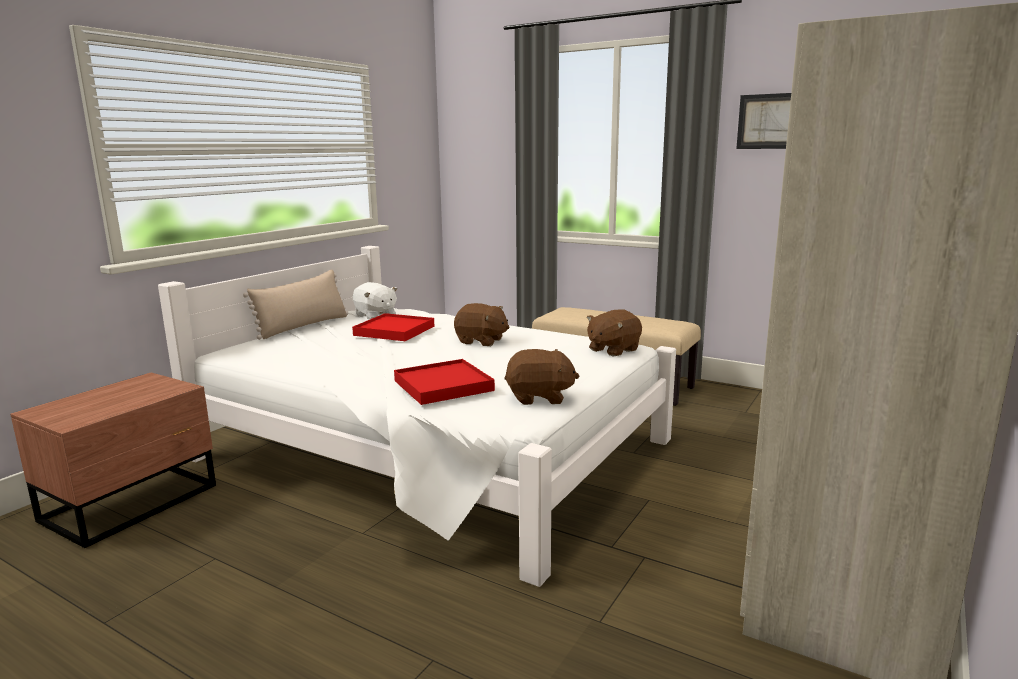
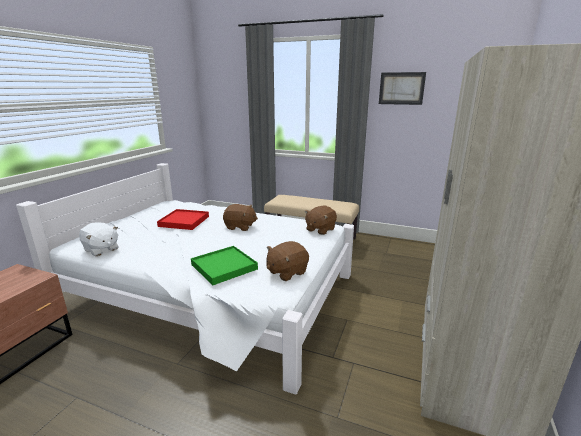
camera: 10 degrees left, 5 degrees up
beige pillow [243,269,348,340] -> none
white plush toy [353,282,397,320] -> white plush toy moved to [79,222,119,256]
red tray [394,359,495,405] -> green tray [191,246,258,285]
brown plush toy [504,349,579,405] -> brown plush toy turned 150 degrees clockwise [266,241,309,281]

